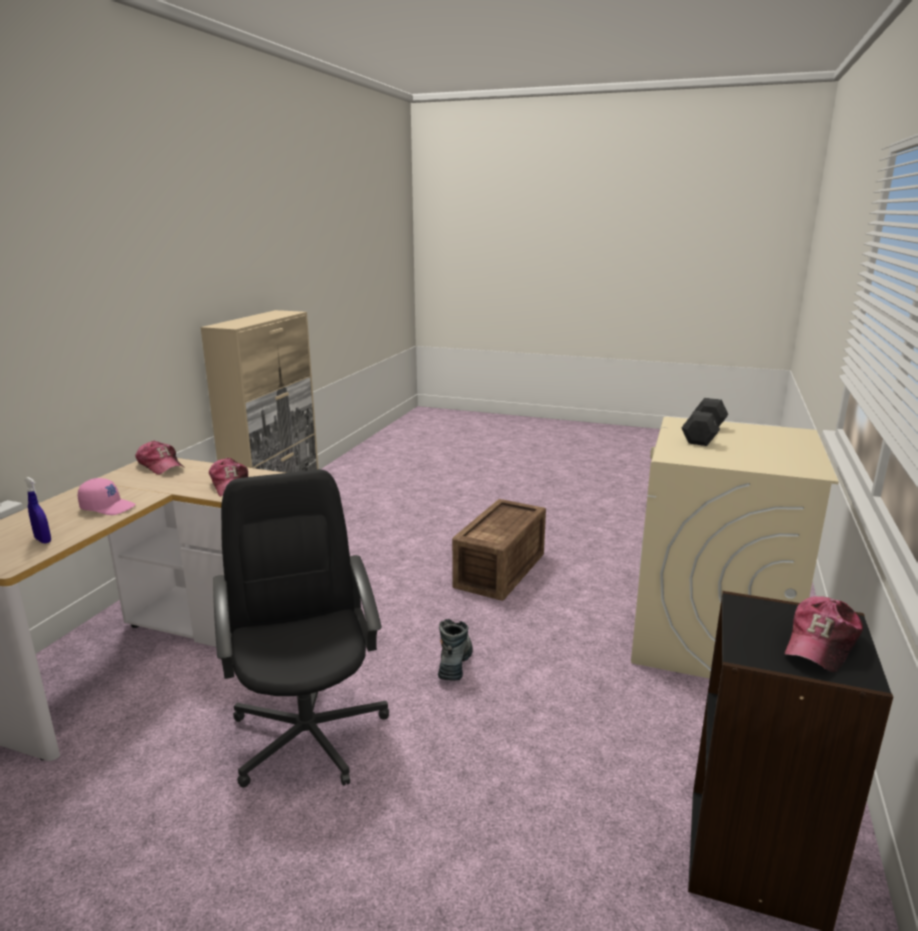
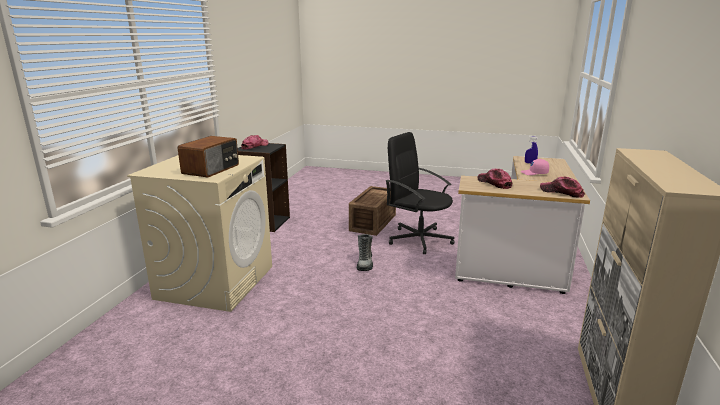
camera: 175 degrees right, 0 degrees up
black office chair [213,469,389,788] -> black office chair turned 150 degrees clockwise [386,132,455,255]
crate [452,499,546,601] -> crate moved to [349,186,396,236]
grey dumbbell [682,398,728,446] -> radio [178,136,239,178]

